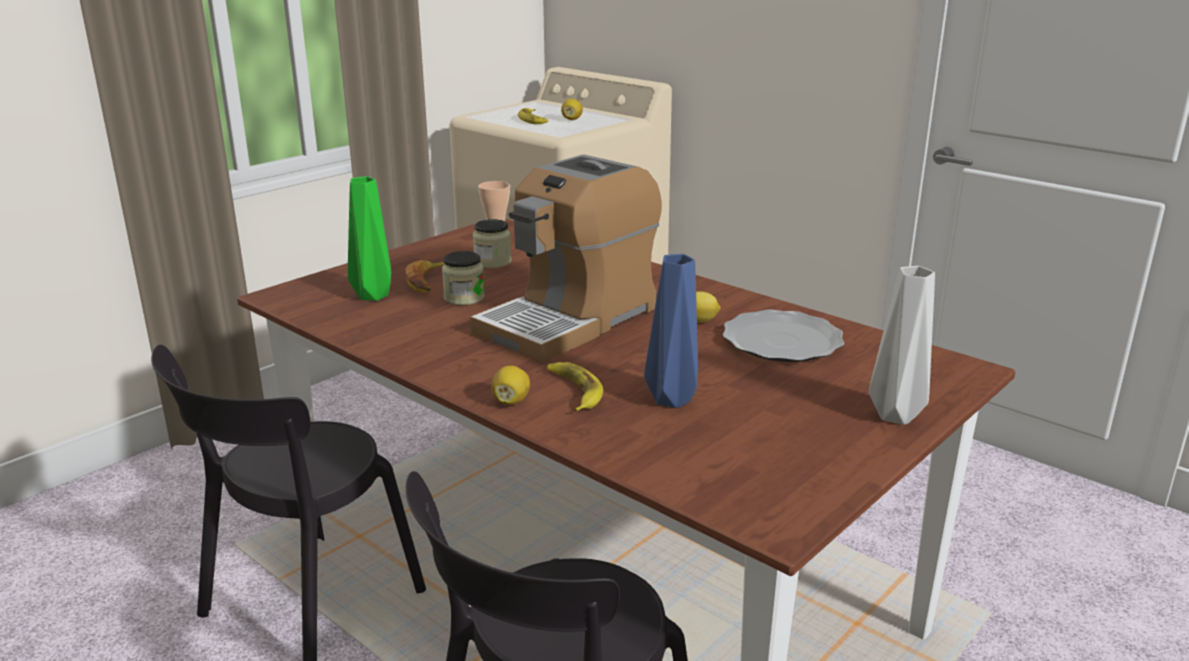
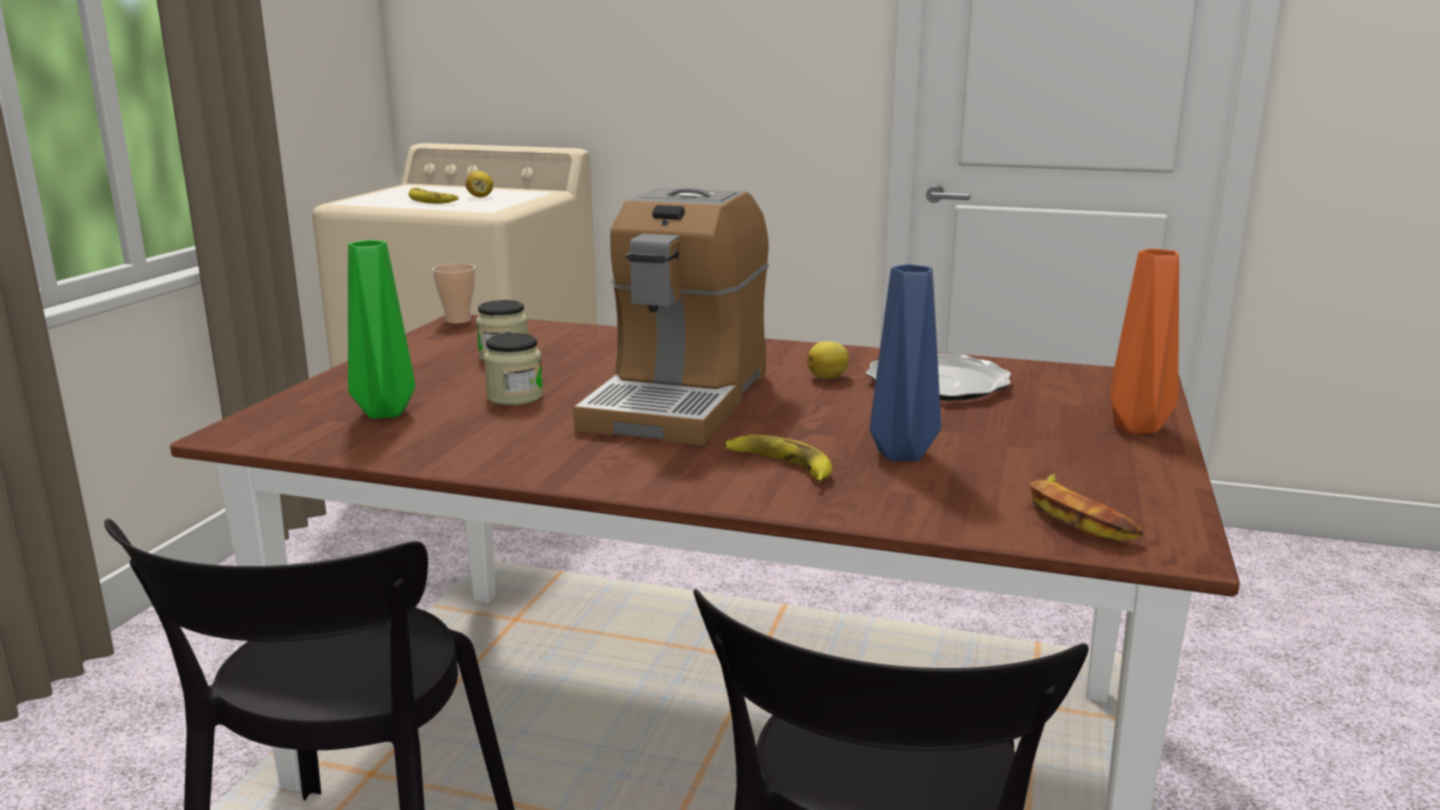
camera: 25 degrees left, 5 degrees down
banana [406,260,445,292] -> banana moved to [1030,474,1143,541]
lemon [491,366,530,405] -> none
grey vase [869,266,935,425] -> orange vase [1110,248,1179,434]

